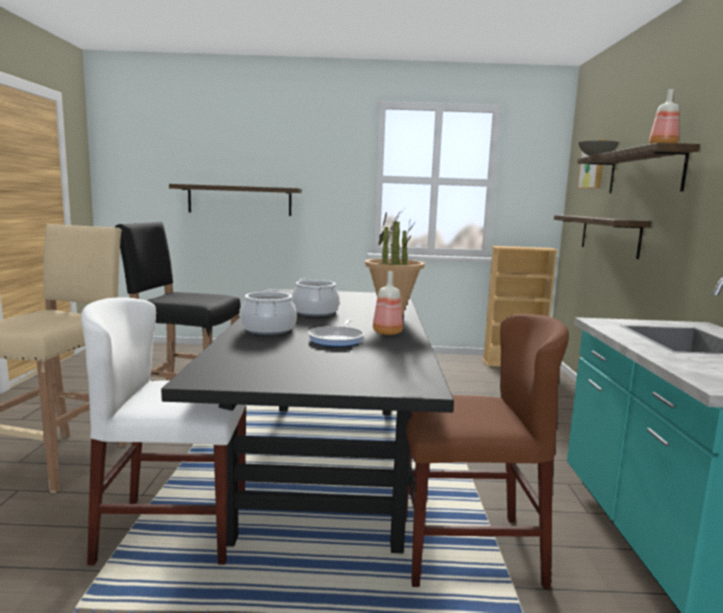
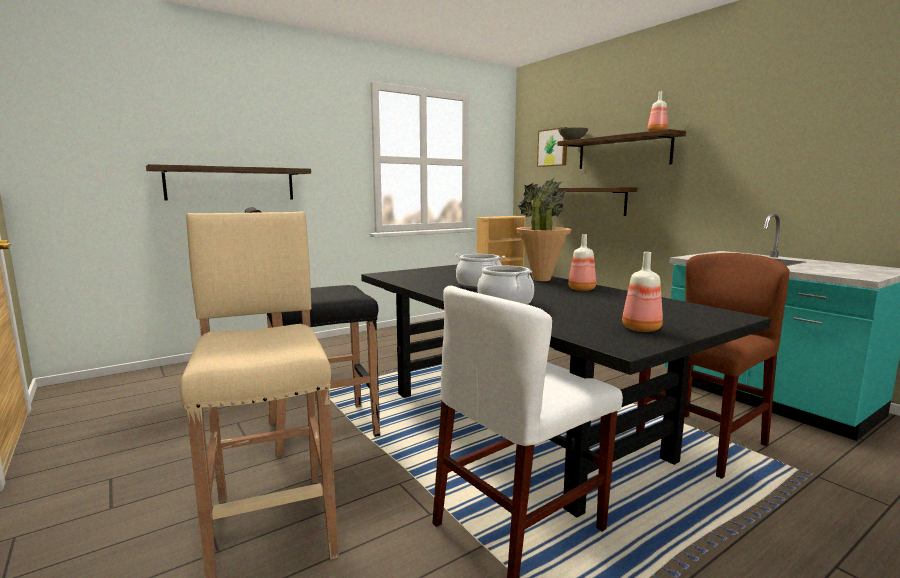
camera: 35 degrees left, 0 degrees up
frying pan [308,319,364,347] -> none
none -> bottle [622,252,663,332]

